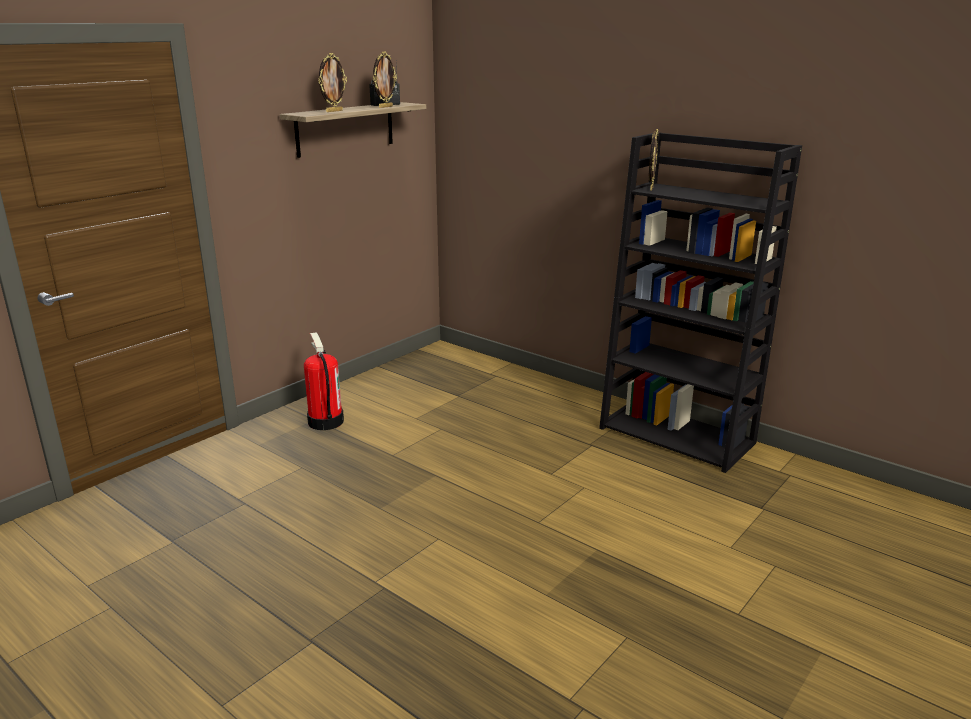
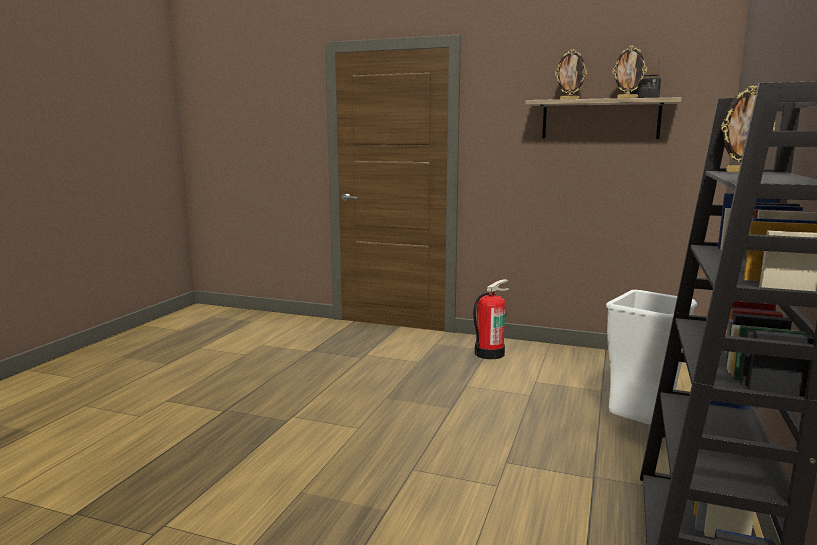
camera: 70 degrees right, 10 degrees down
none -> white trash can [606,290,697,424]

